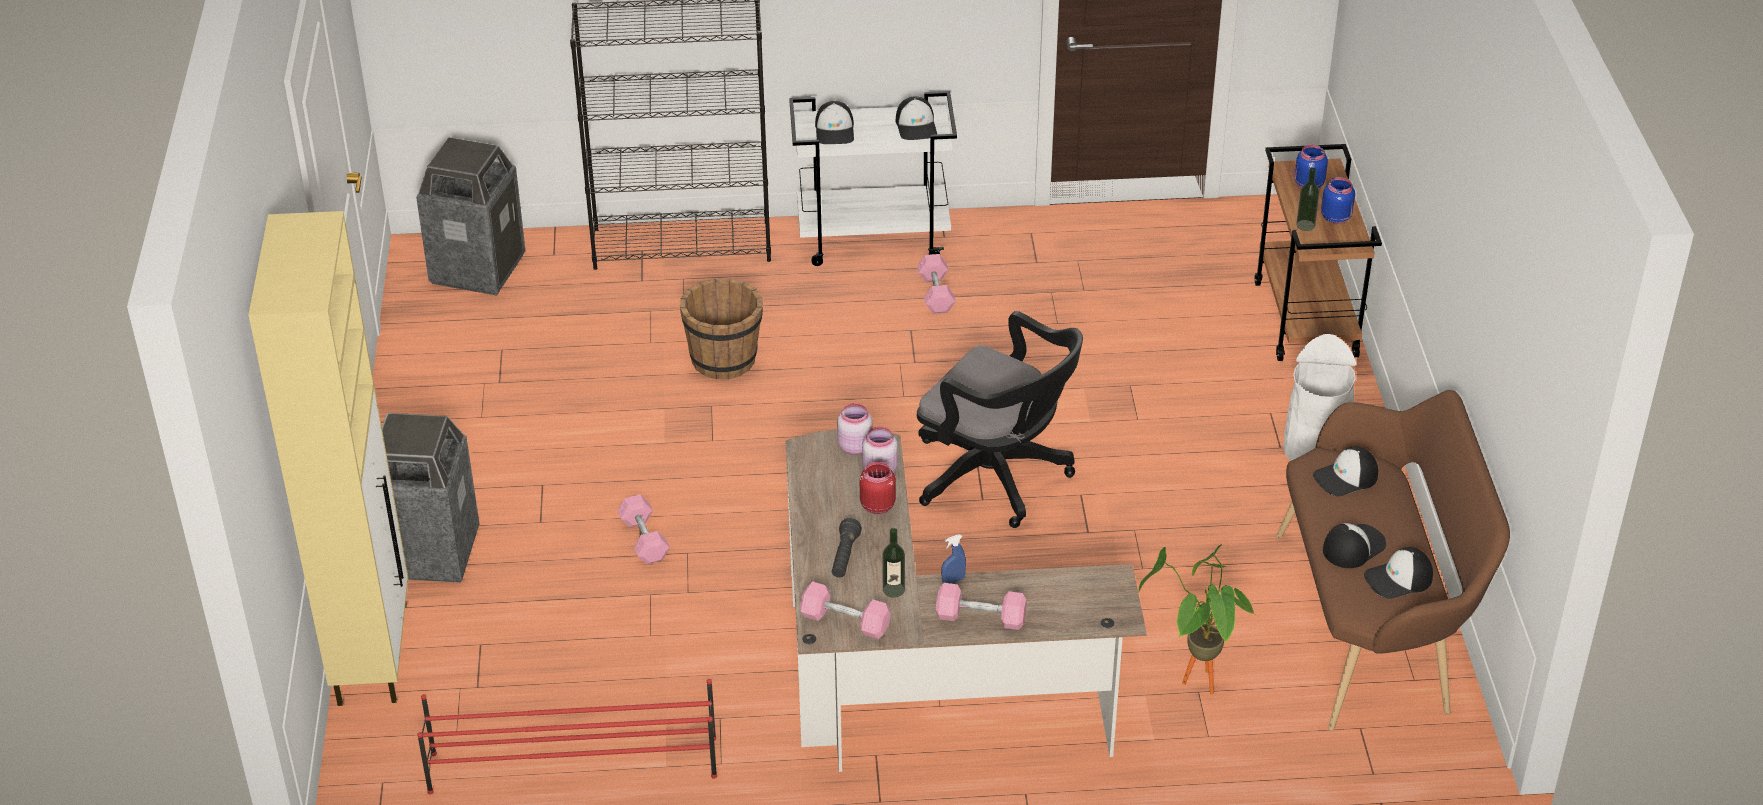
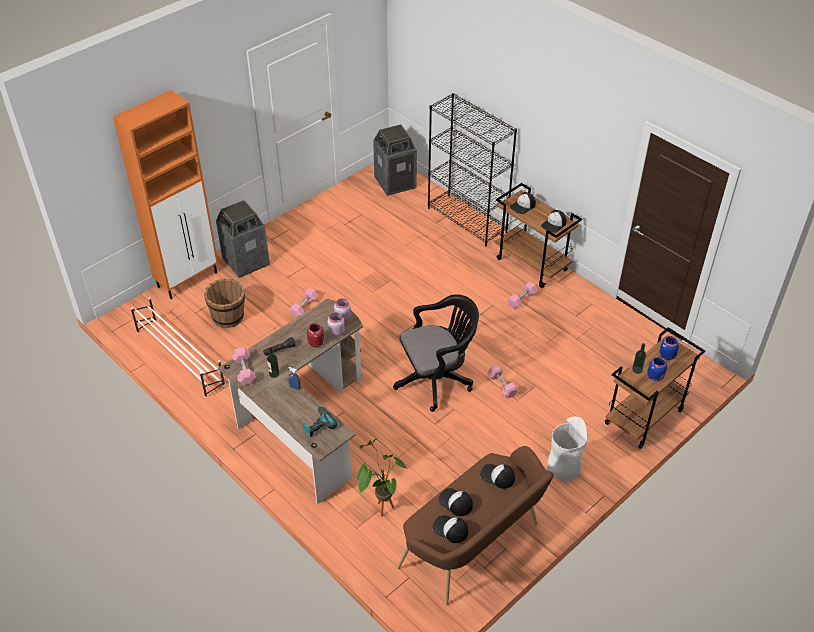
camera: 50 degrees right, 5 degrees up
beige cabinet [248,211,408,706] -> orange cabinet [113,90,218,299]
red shoe rack [417,679,717,795] -> white shoe rack [131,297,225,398]
brown bucket [680,279,763,380] -> brown bucket moved to [204,279,245,328]
white cart [789,91,957,266] -> brown cart [495,183,582,288]
black office chair [917,311,1083,528] -> black office chair turned 105 degrees counterclockwise [393,294,479,412]
pink dumbbell [936,583,1027,630] -> pink dumbbell moved to [487,364,519,398]
cap [1323,523,1386,568] -> cap turned 150 degrees counterclockwise [438,488,473,516]
none -> power drill [303,406,337,437]

